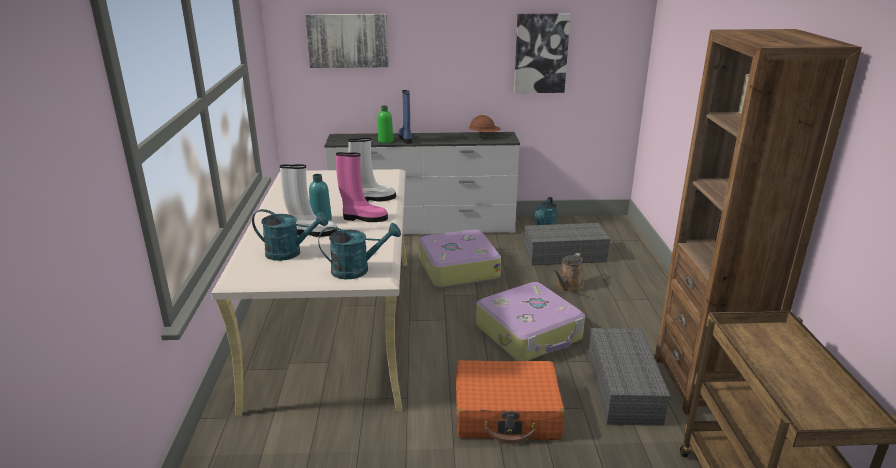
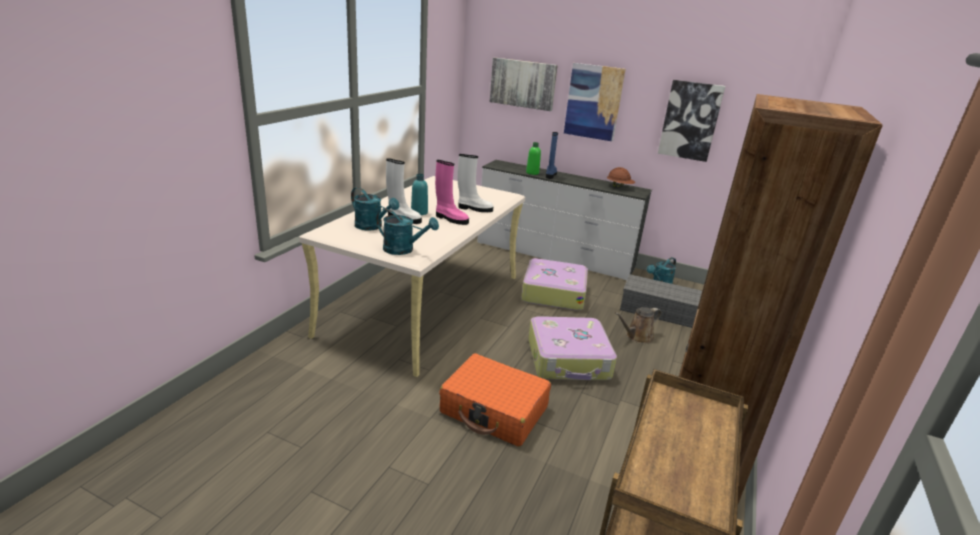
camera: 25 degrees right, 0 degrees up
grey storage box [588,328,670,426] -> none
none -> picture [564,63,626,142]

